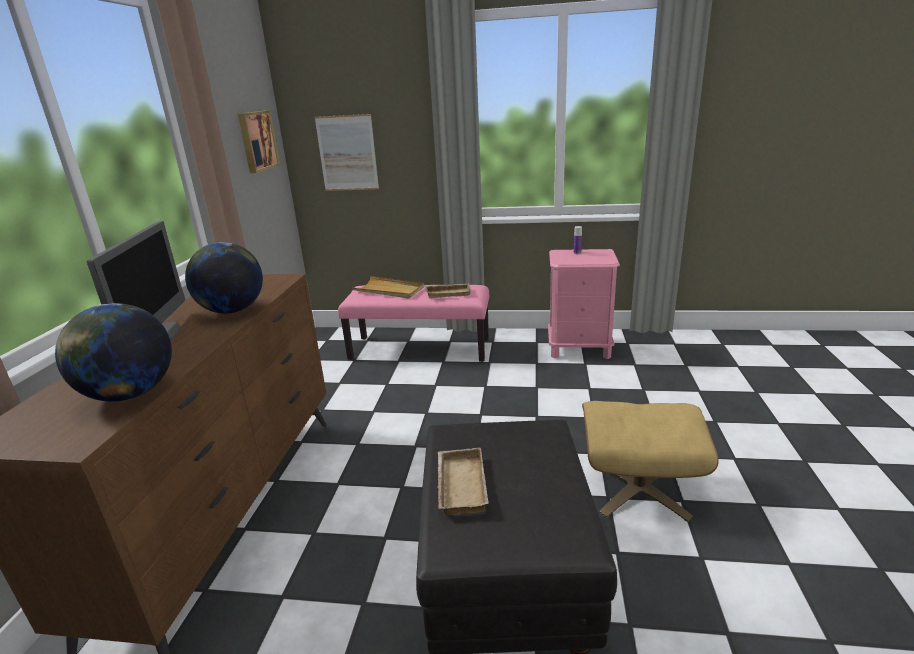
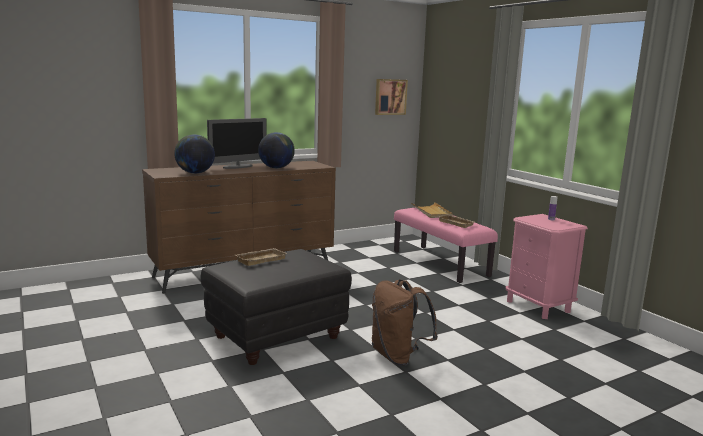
camera: 50 degrees right, 10 degrees down
picture [314,114,379,191] -> none
beige ottoman [582,401,719,522] -> brown backpack [372,280,438,366]

